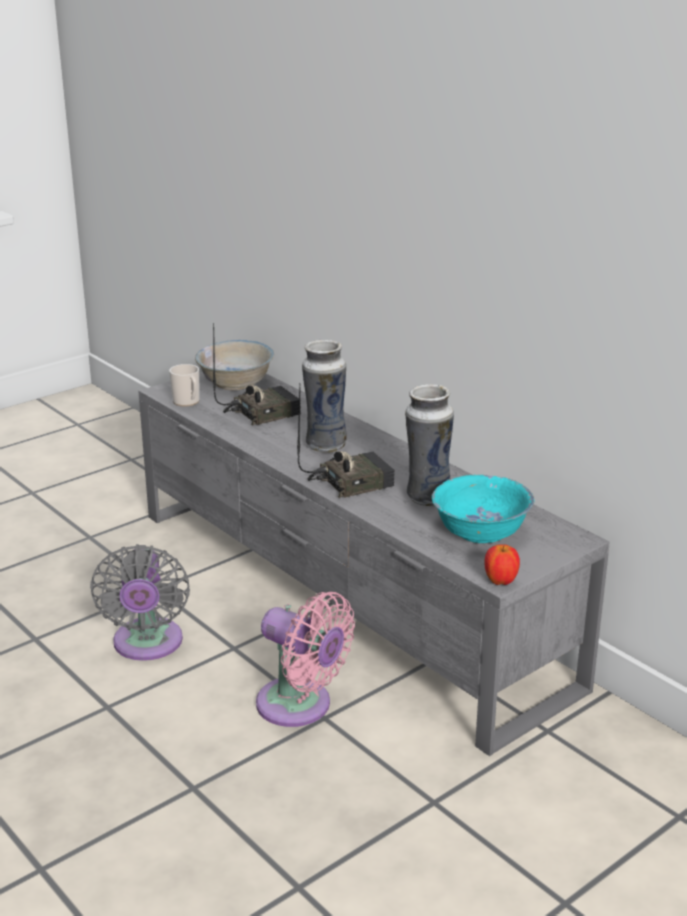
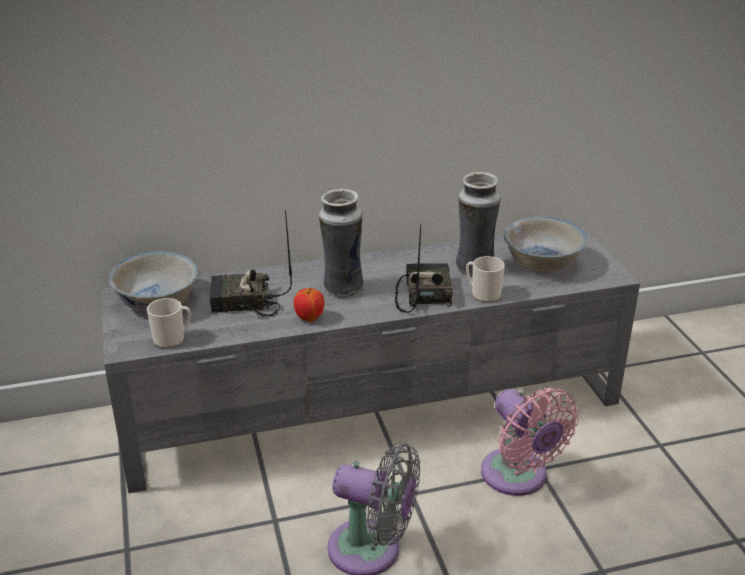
camera: 65 degrees left, 5 degrees up
radio [213,323,301,426] -> radio turned 90 degrees counterclockwise [210,210,292,317]
pink fan [256,592,355,727] -> pink fan turned 90 degrees clockwise [481,388,579,496]
turquoise bowl [432,475,535,543] -> white bowl [504,217,587,273]
apple [484,544,520,585] -> apple moved to [294,288,324,322]
none -> mug [466,256,505,302]

